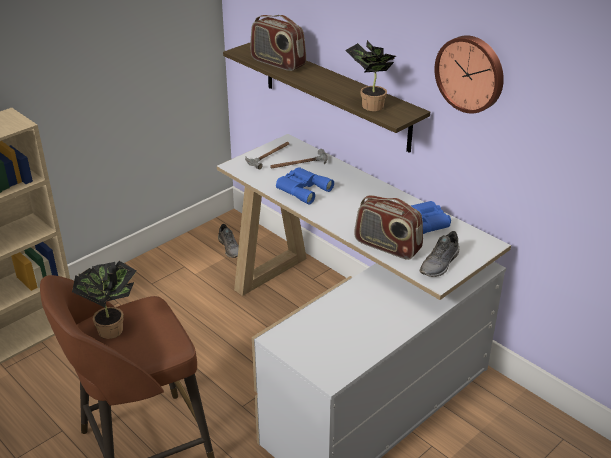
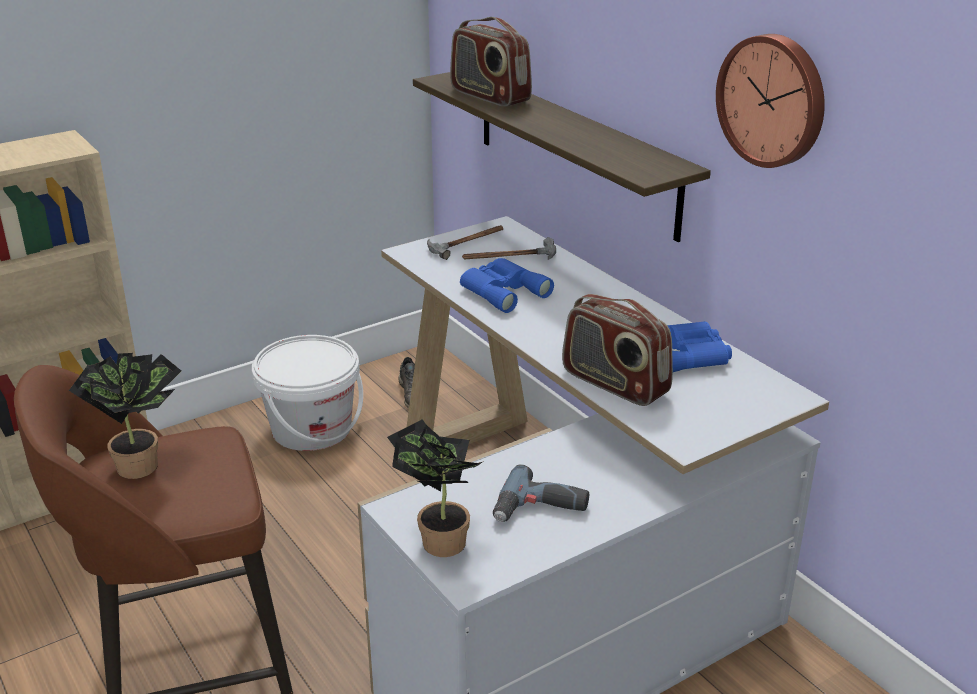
camera: 10 degrees right, 5 degrees down
potted plant [345,40,396,111] -> potted plant moved to [387,419,484,557]
grey shoe [420,231,459,277] -> none
none -> white bucket [252,335,363,451]
none -> power drill [493,465,589,522]

